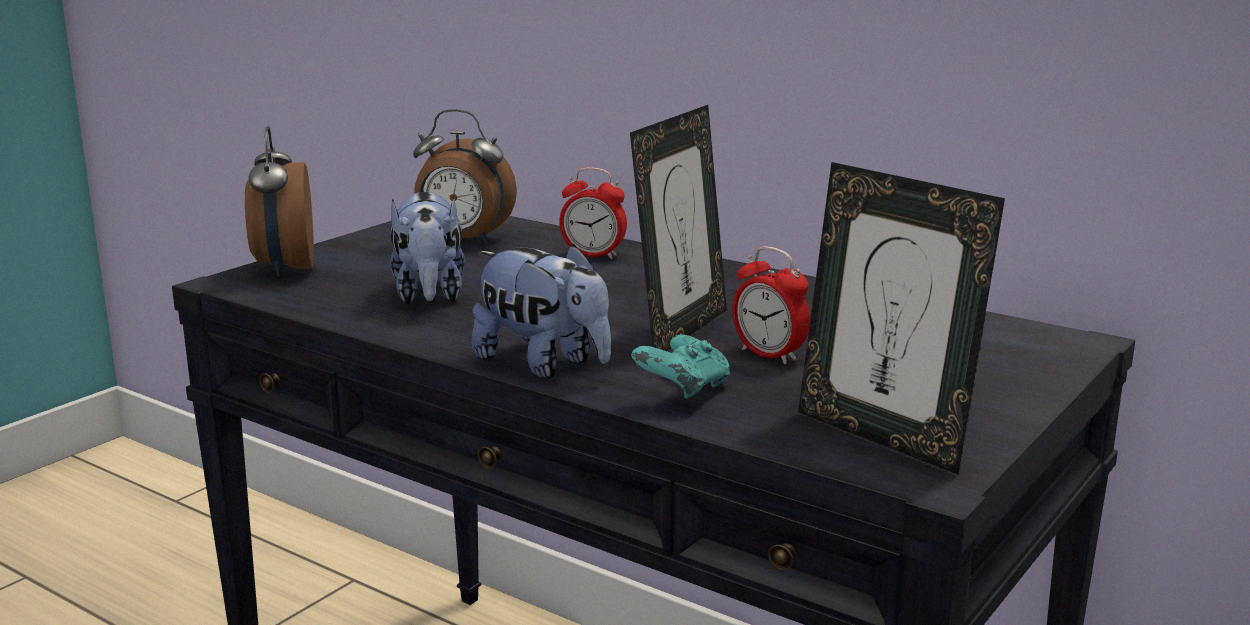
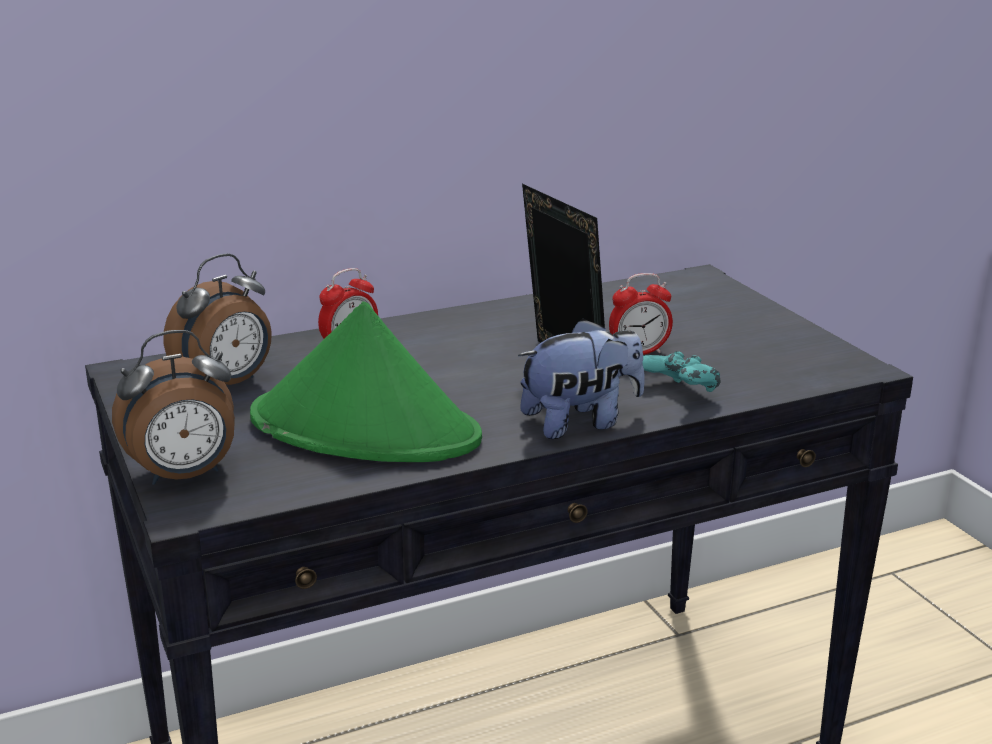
camera: 60 degrees left, 5 degrees up
alarm clock [245,126,314,277] -> alarm clock turned 45 degrees counterclockwise [112,330,235,485]
plush toy [390,192,465,304] -> green hat [250,301,482,462]
picture frame [798,162,1005,475] -> none

